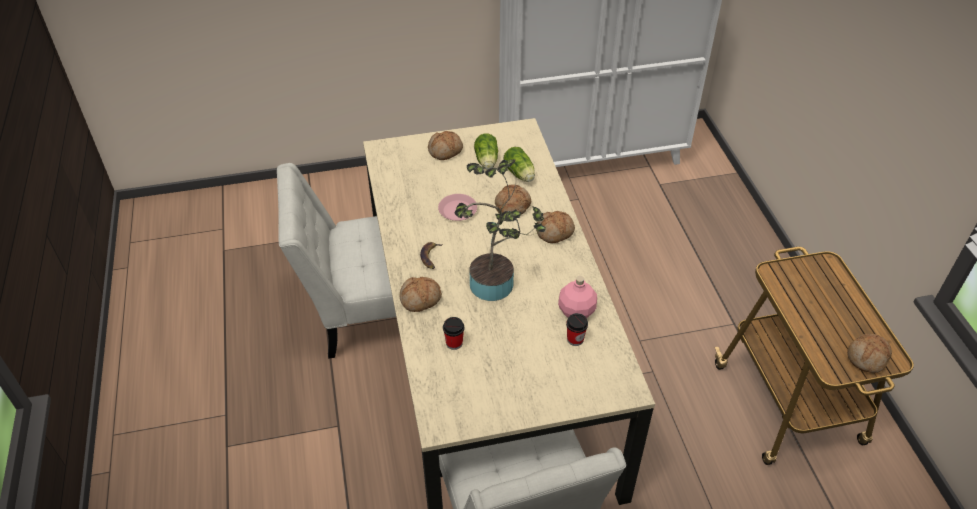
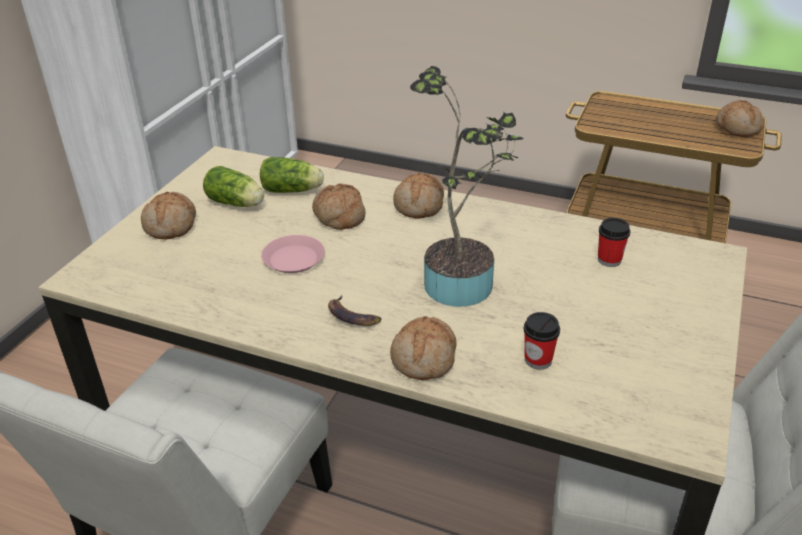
camera: 55 degrees left, 10 degrees down
pink bottle [558,276,597,318] -> none

